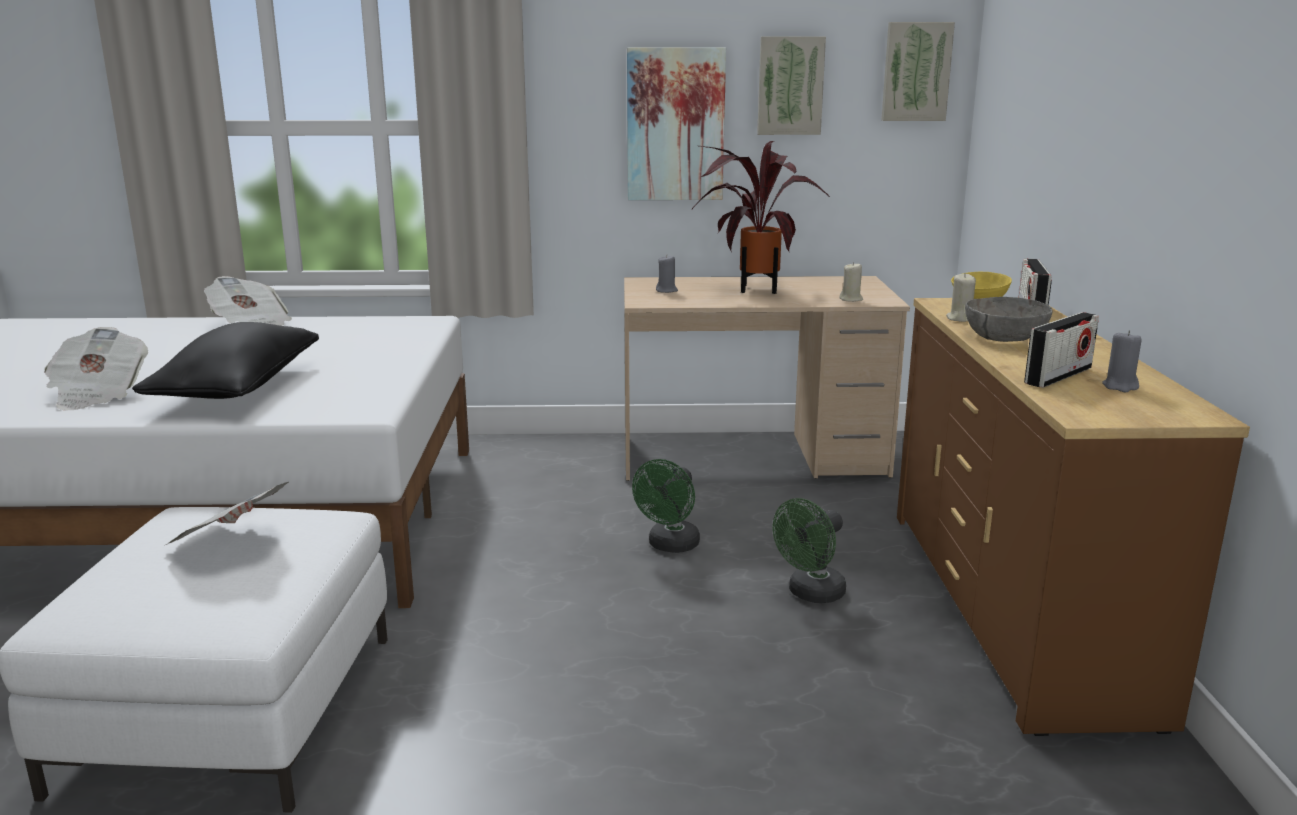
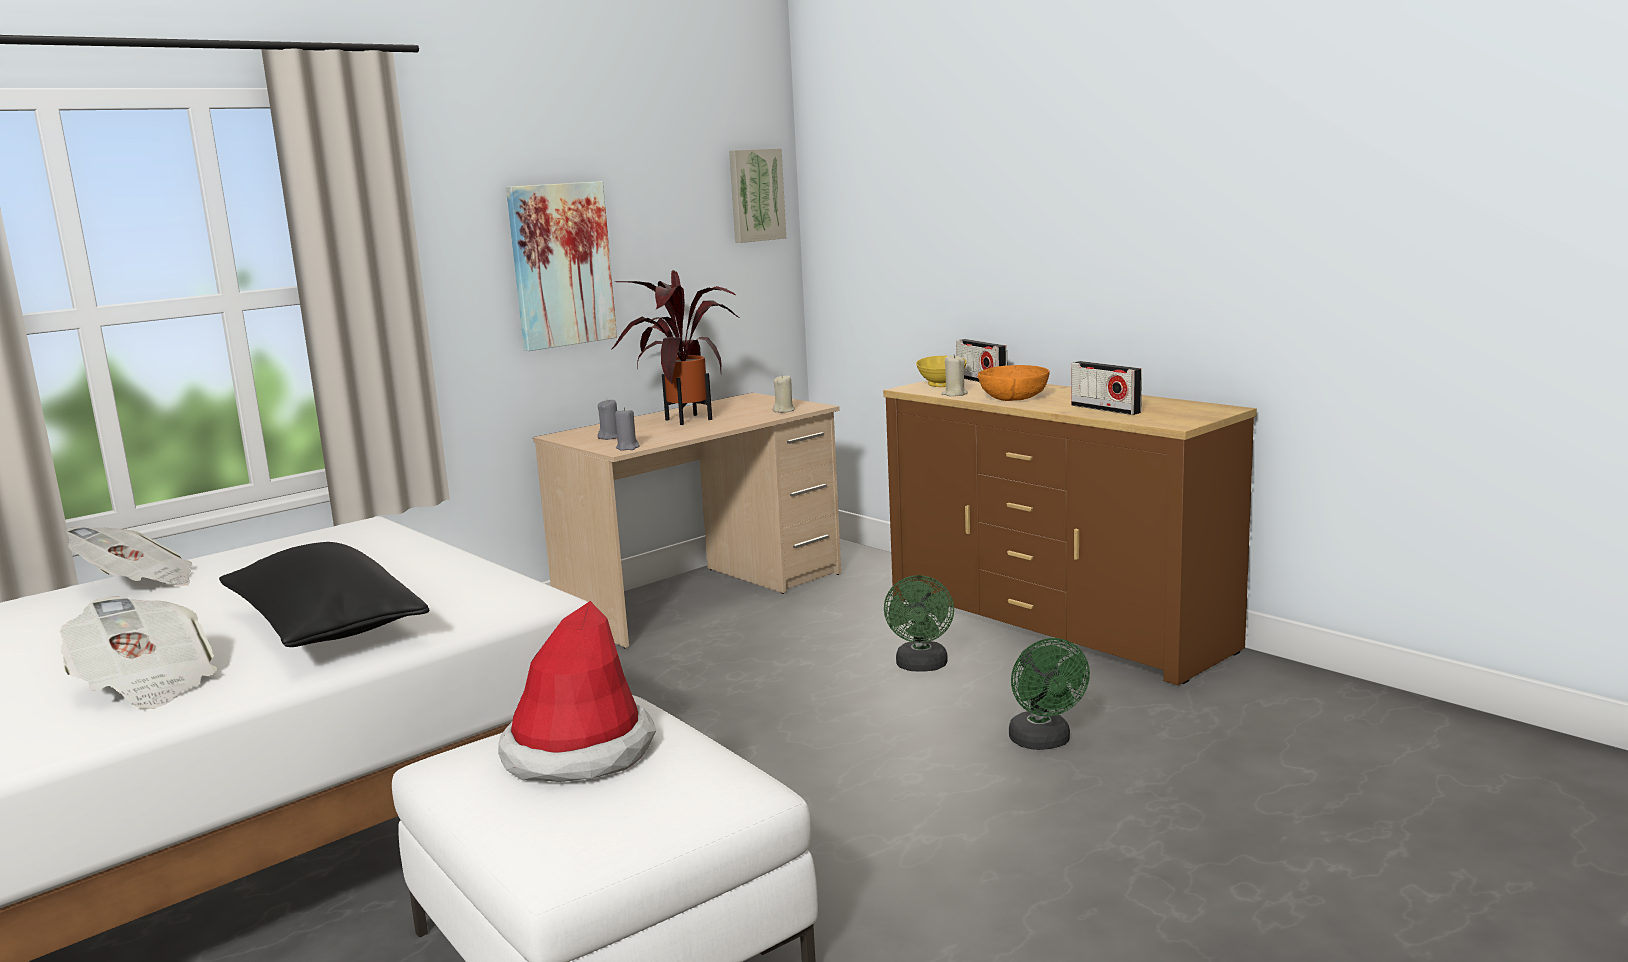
camera: 40 degrees left, 5 degrees down
newspaper [166,482,289,545] -> hat [498,601,656,782]
green fan [632,459,700,553] -> green fan moved to [1009,638,1090,750]
picture [757,37,826,135] -> none
grey bowl [965,297,1053,342] -> orange bowl [978,365,1050,401]
radio [1024,312,1099,388] -> radio turned 135 degrees clockwise [1071,361,1142,415]
grey candle [1102,330,1142,392] -> grey candle moved to [615,407,640,451]

